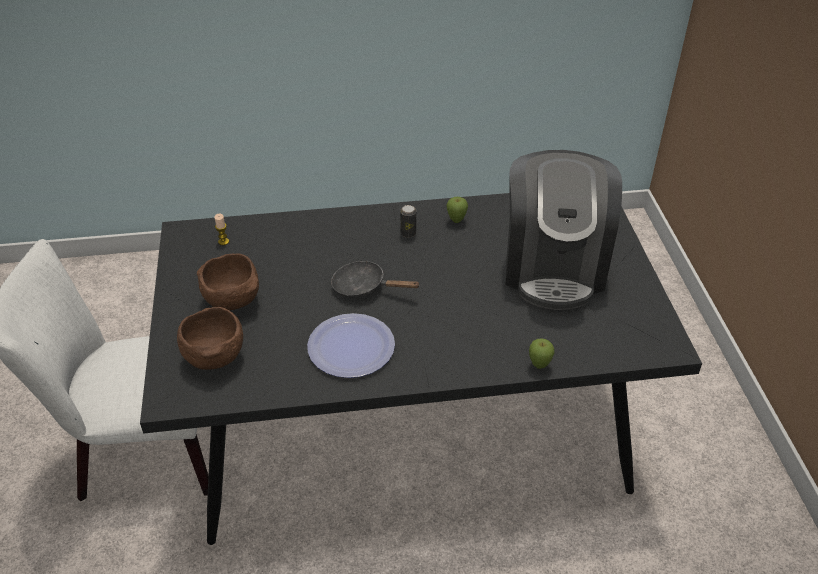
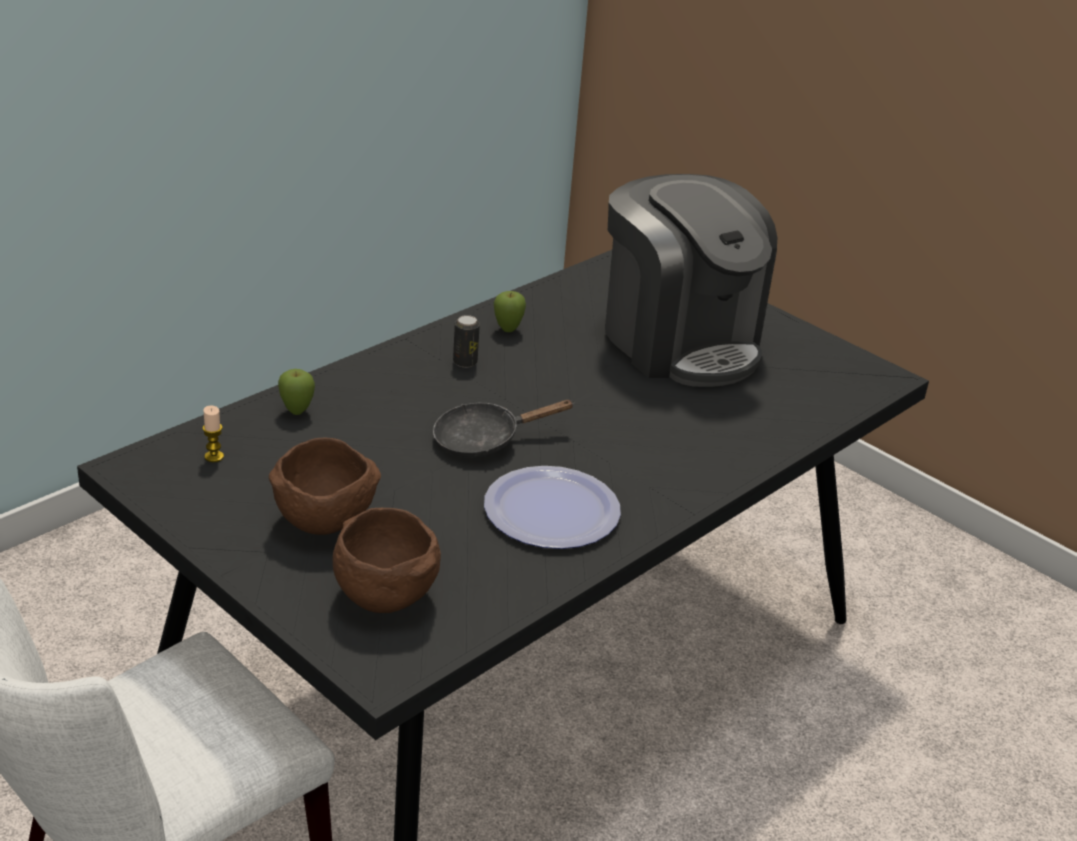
camera: 40 degrees left, 10 degrees down
apple [529,338,555,369] -> apple moved to [278,369,315,415]

